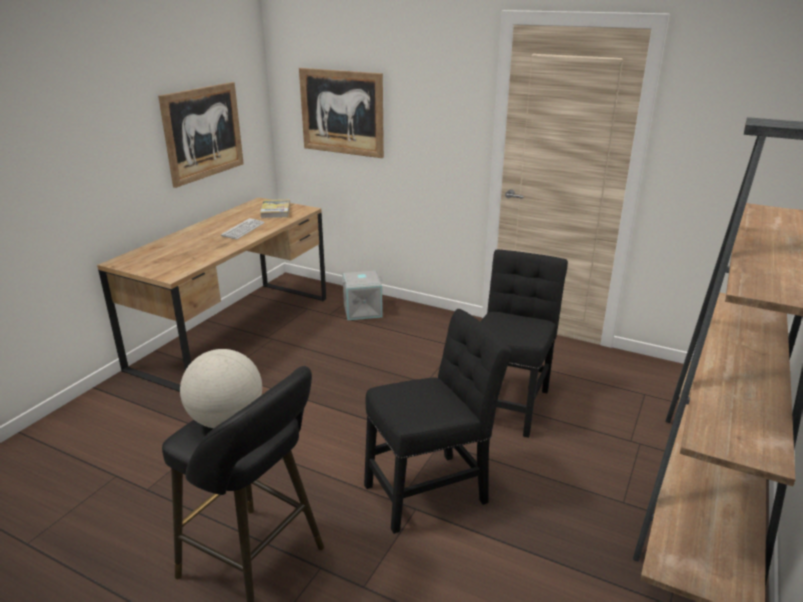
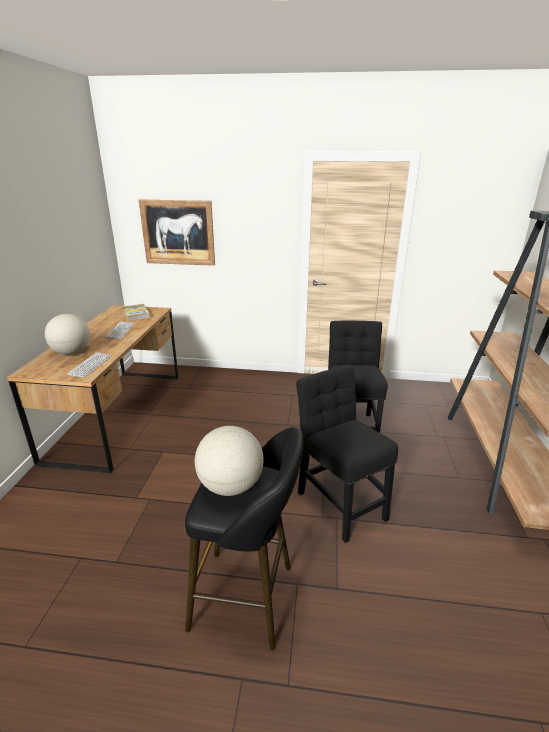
camera: 20 degrees left, 0 degrees up
picture [158,82,244,188] -> none
grey storage box [342,271,383,320] -> none
black chair [364,309,512,534] -> black chair turned 75 degrees counterclockwise [296,365,398,543]
none -> globe [45,314,90,355]
none -> keyboard [67,352,111,378]

